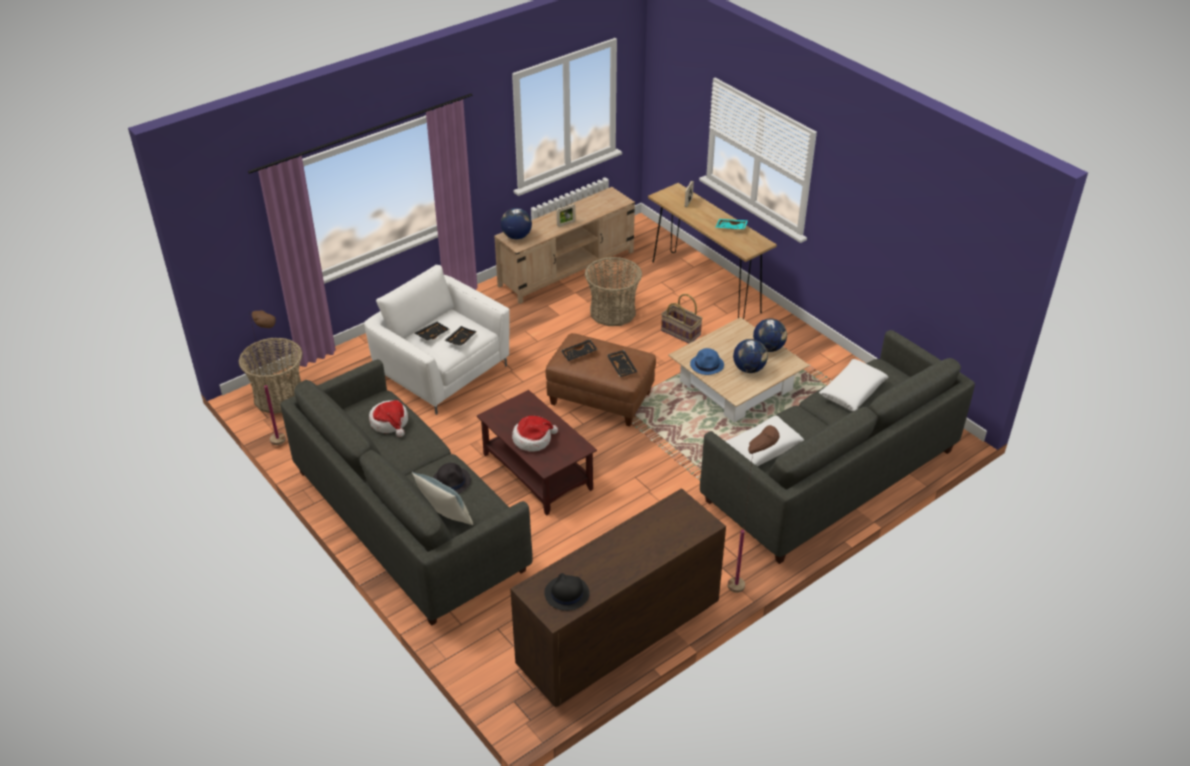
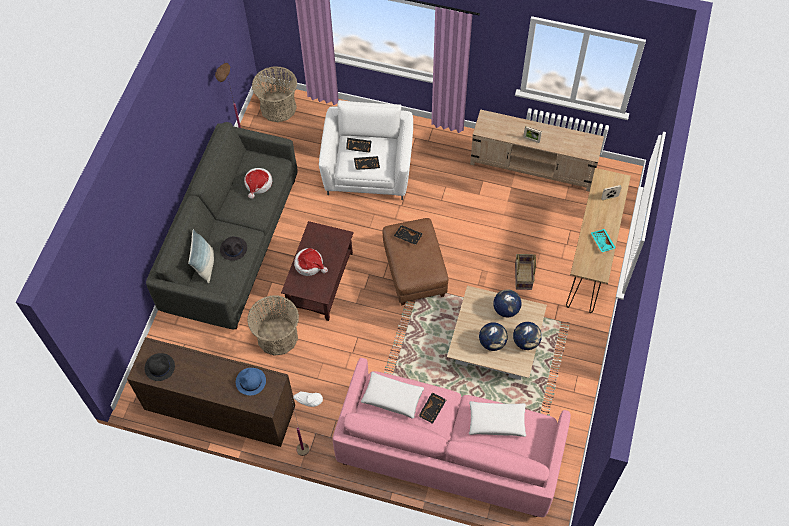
camera: 55 degrees right, 20 degrees up
globe [501,208,532,239] -> globe moved to [493,289,522,317]
basket [584,257,642,326] -> basket moved to [247,296,299,356]
black tray [607,350,637,377] -> black tray moved to [419,392,446,424]
blue hat [690,348,724,375] -> blue hat moved to [236,368,266,396]
grey sofa [700,330,975,564] -> pink sofa [332,358,571,517]
brown floor lamp [728,425,780,593] -> white floor lamp [292,392,323,456]

